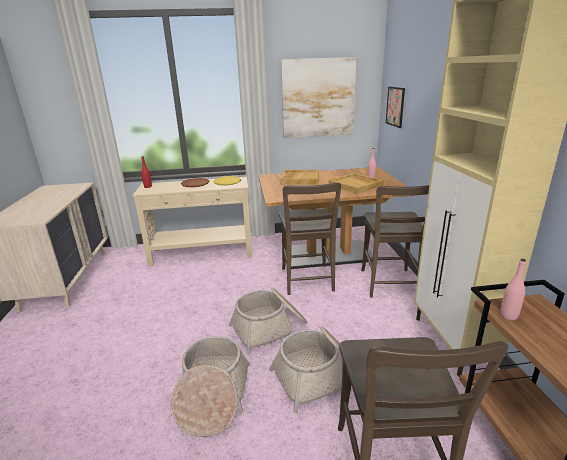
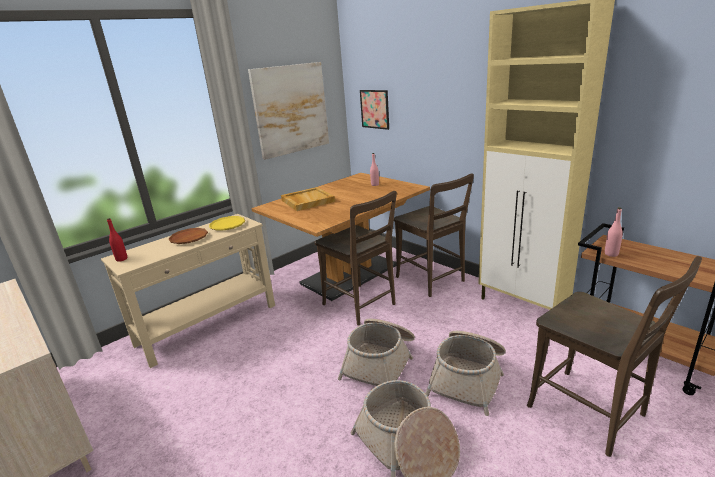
camera: 35 degrees left, 0 degrees up
beige tray [328,173,384,194] -> none

